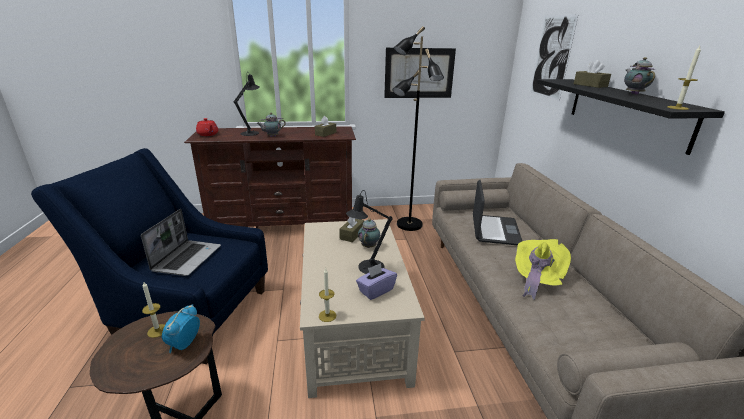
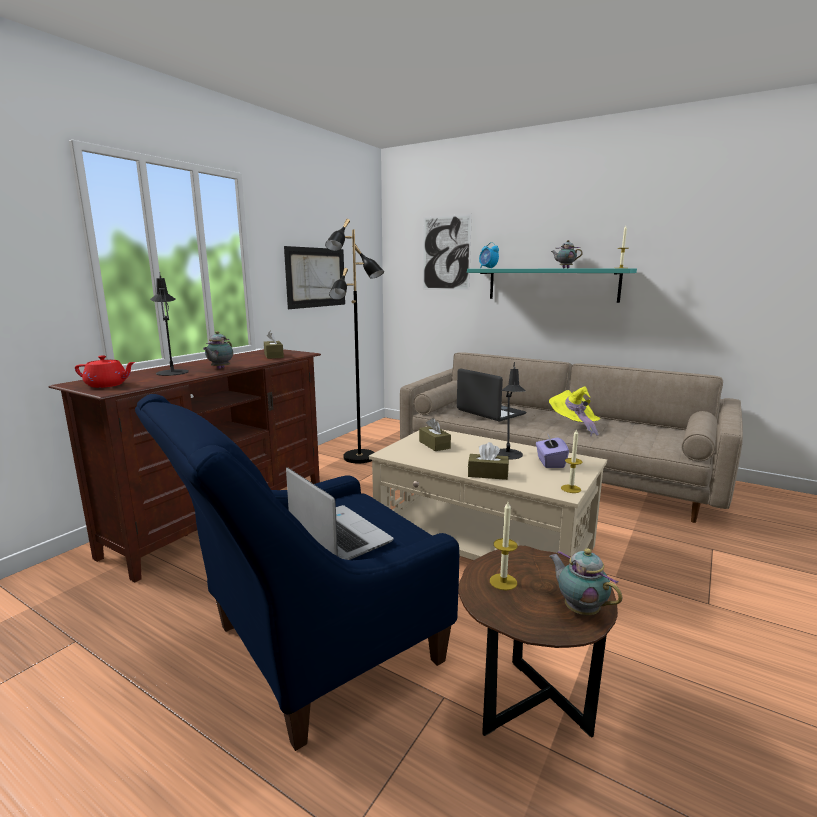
camera: 50 degrees left, 10 degrees down
alarm clock [162,304,200,353] -> alarm clock moved to [479,242,499,269]
teapot [358,218,380,248] -> teapot moved to [549,548,622,615]
black shelf [537,79,725,155] -> turquoise shelf [467,268,637,303]
brown tissue box [574,60,611,88] -> brown tissue box moved to [468,442,509,480]

